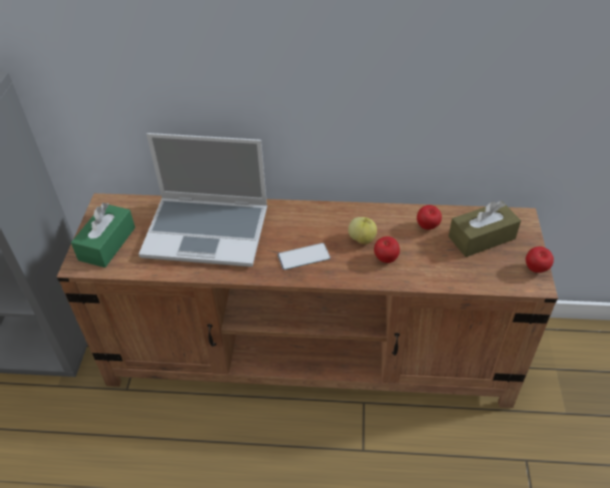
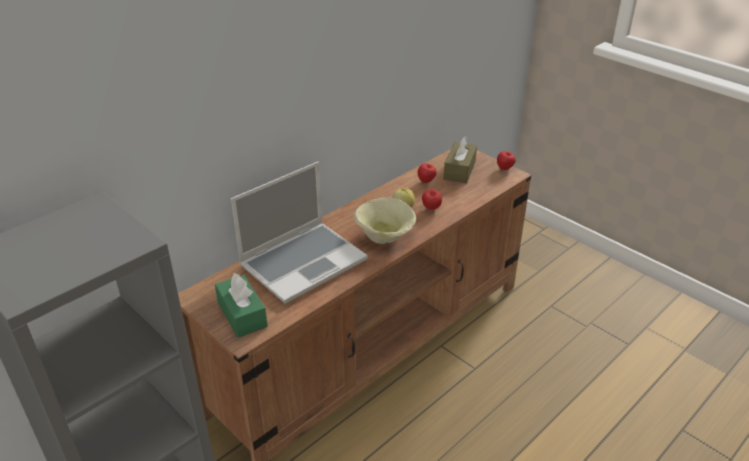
camera: 50 degrees left, 10 degrees down
phone [277,243,330,270] -> beige bowl [354,198,416,244]

